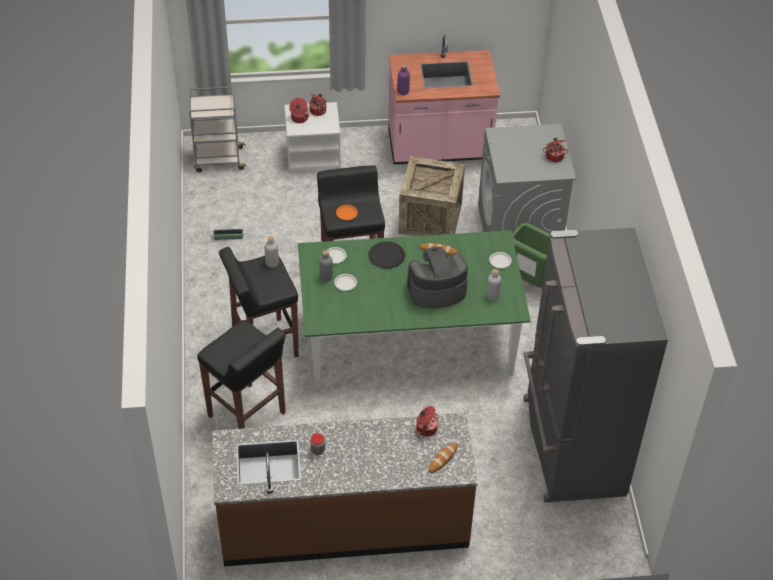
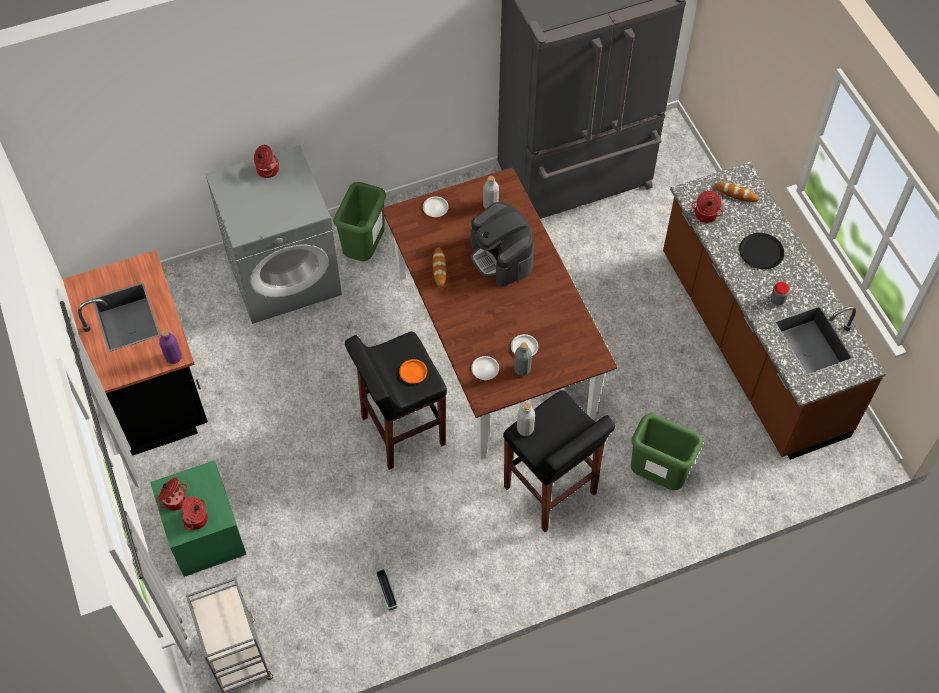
camera: 105 degrees left, 10 degrees up
black stool [197,320,286,429] -> green trash can [631,414,703,490]
white nightstand [285,102,341,174] -> green nightstand [150,460,247,577]
green dining table [298,230,531,389] -> brown dining table [382,168,617,460]
black plate [368,241,405,269] -> black plate moved to [739,233,784,269]
pink counter [388,35,500,164] -> black counter [63,250,208,456]
crate [398,156,465,236] -> none

